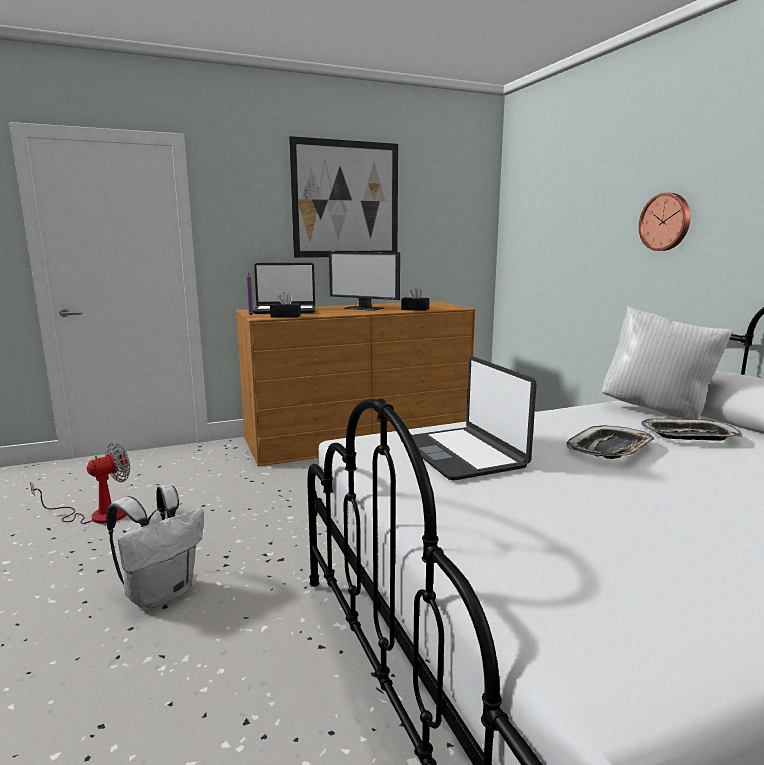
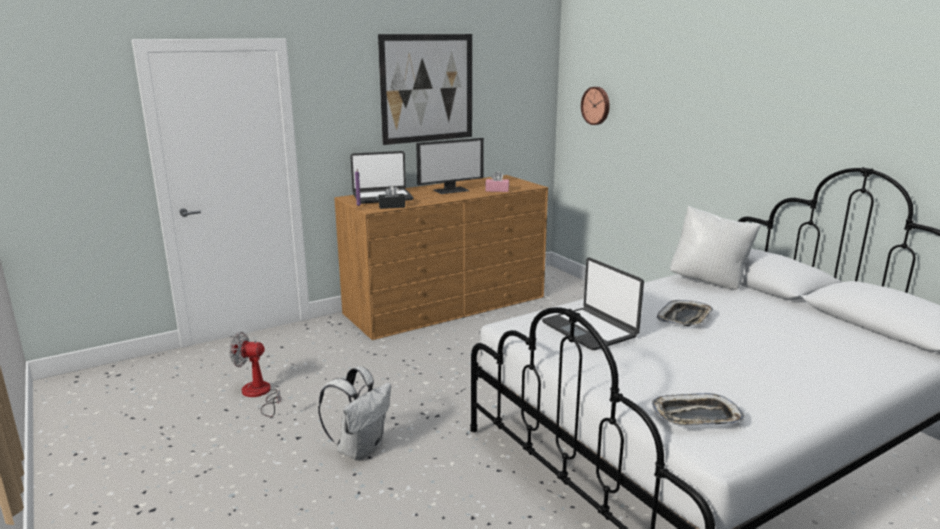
camera: 10 degrees left, 5 degrees up
fan [30,443,130,524] -> fan turned 120 degrees counterclockwise [230,332,282,417]
monitor [329,252,400,311] -> monitor turned 45 degrees counterclockwise [416,138,484,194]
black tissue box [401,287,429,311] -> pink tissue box [485,171,509,192]
wall clock [639,193,690,251] -> wall clock moved to [581,87,610,125]
tray [641,419,743,441] -> tray moved to [652,393,745,426]

